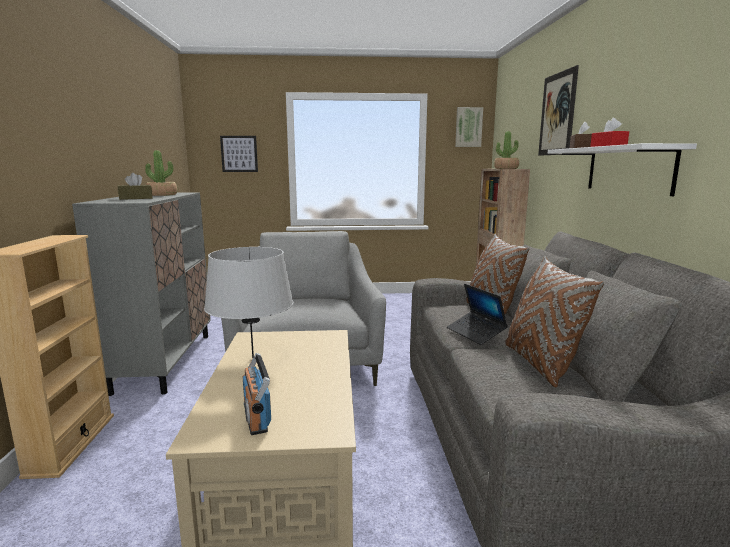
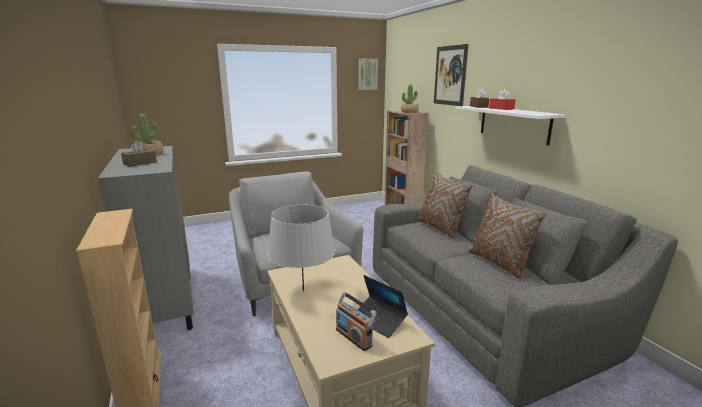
camera: 20 degrees left, 5 degrees up
picture [220,136,258,172] -> none
laptop [447,284,508,345] -> laptop moved to [358,275,408,338]

